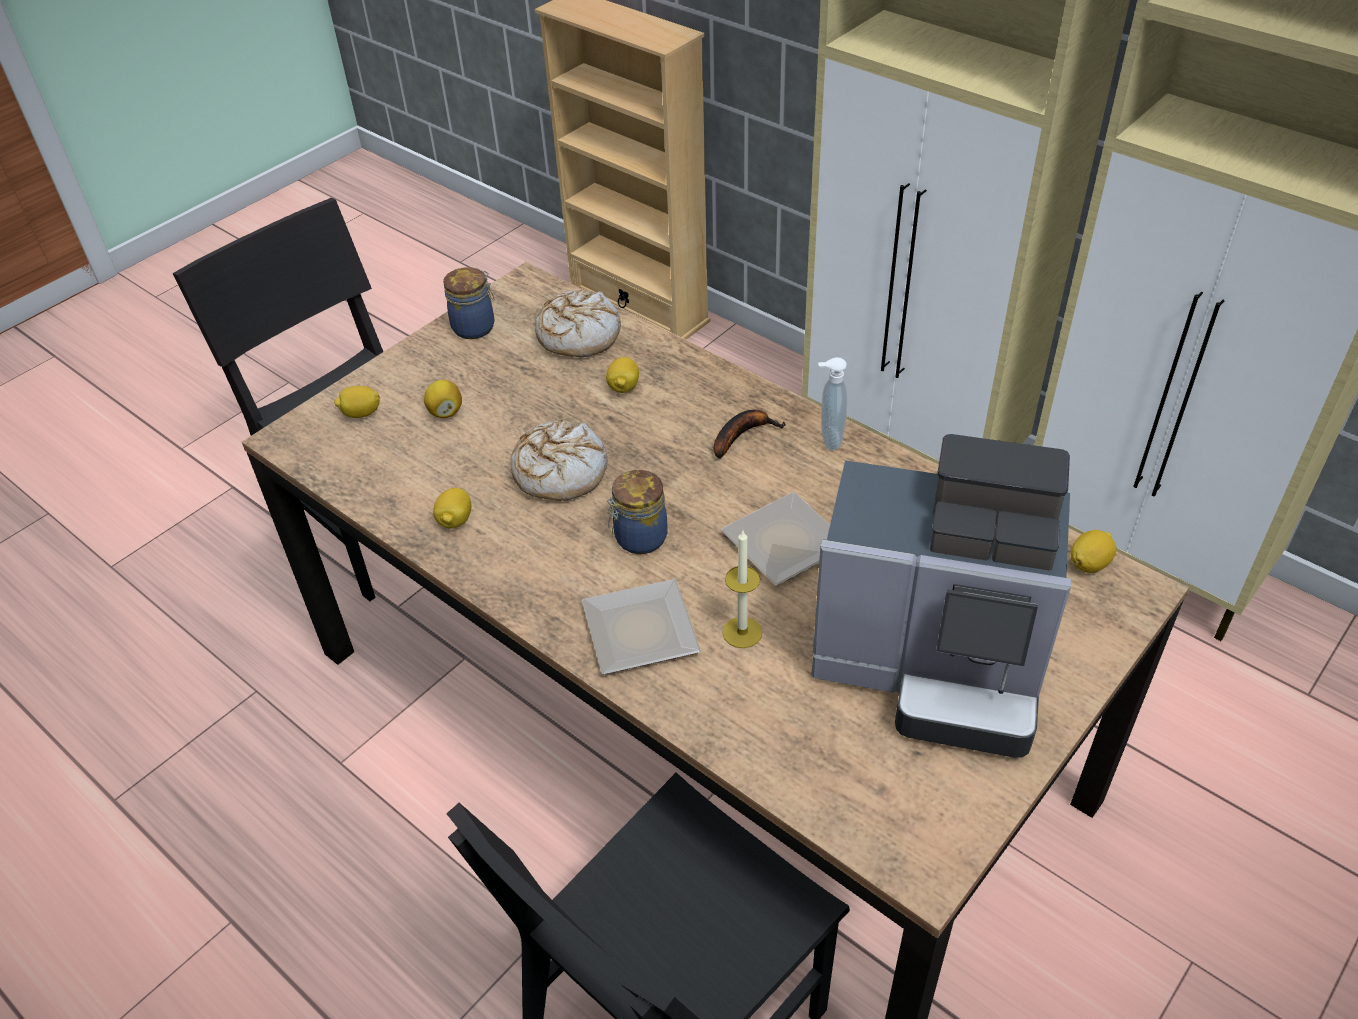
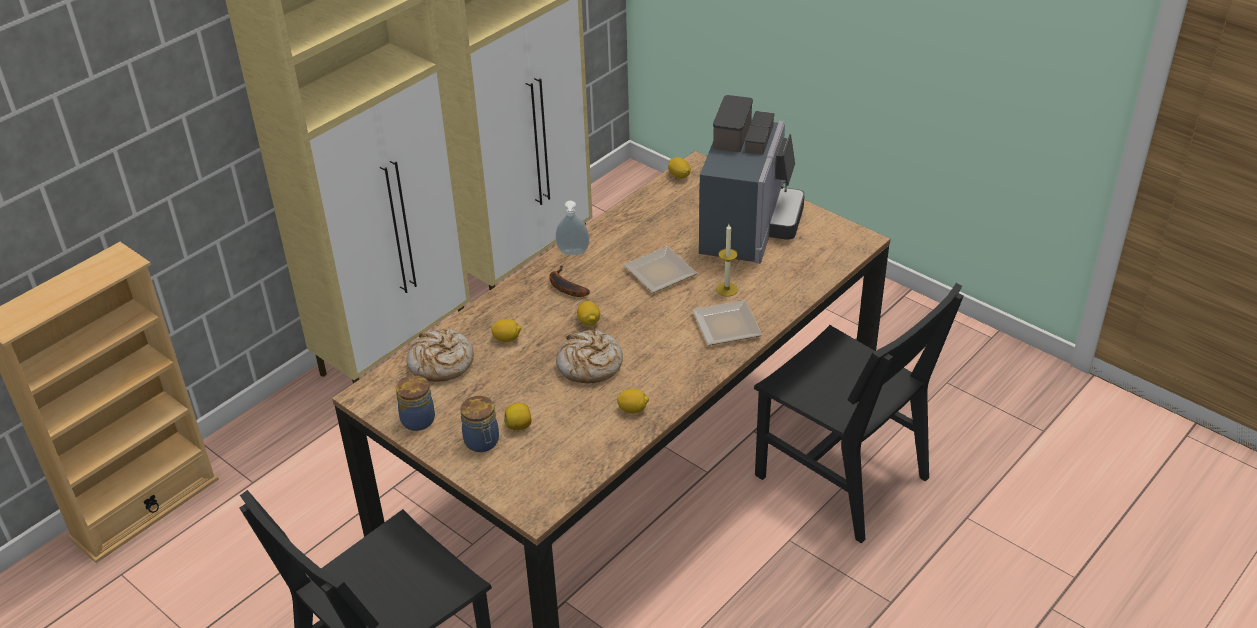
camera: 90 degrees left, 5 degrees down
lemon [334,386,380,418] -> lemon moved to [577,301,600,326]
jar [607,470,667,554] -> jar moved to [460,396,499,452]

